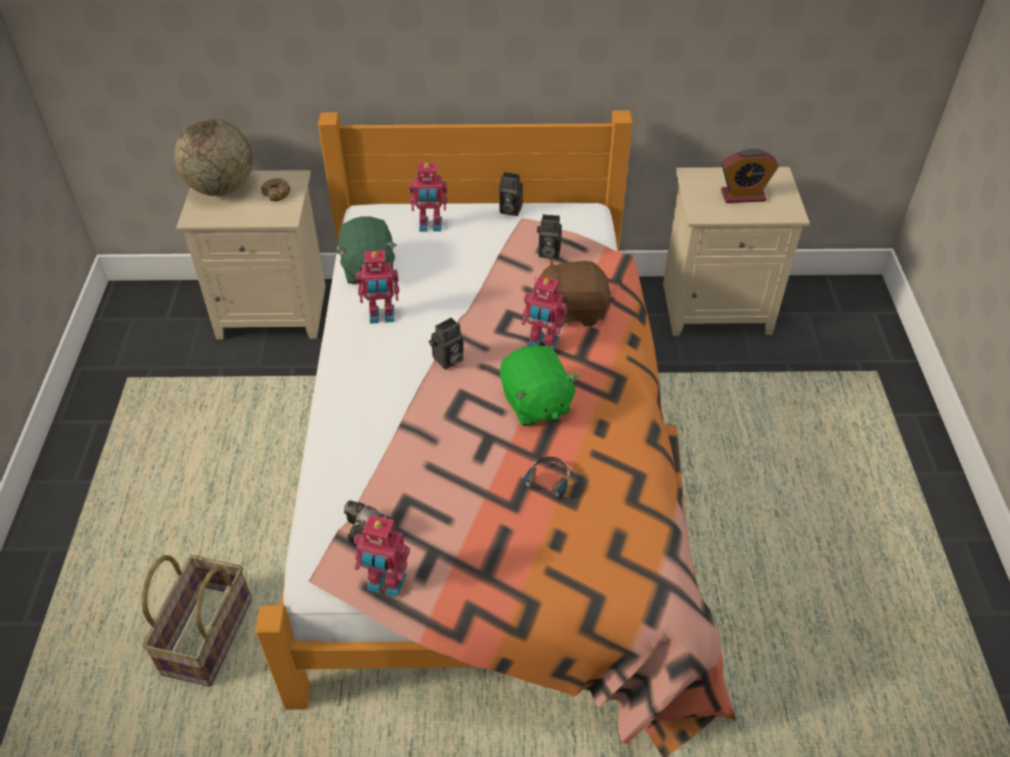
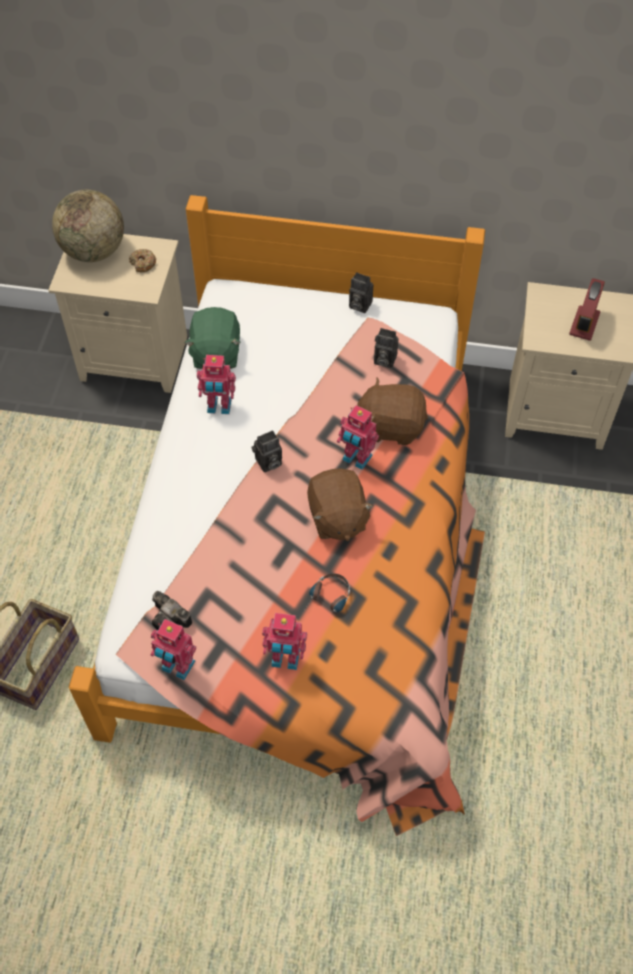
camera: 10 degrees right, 10 degrees up
toy robot [409,163,447,232] -> toy robot moved to [262,613,307,670]
green plush toy [500,345,579,426] -> brown plush toy [307,468,374,541]
alarm clock [721,149,779,203] -> alarm clock turned 75 degrees counterclockwise [569,278,605,341]

